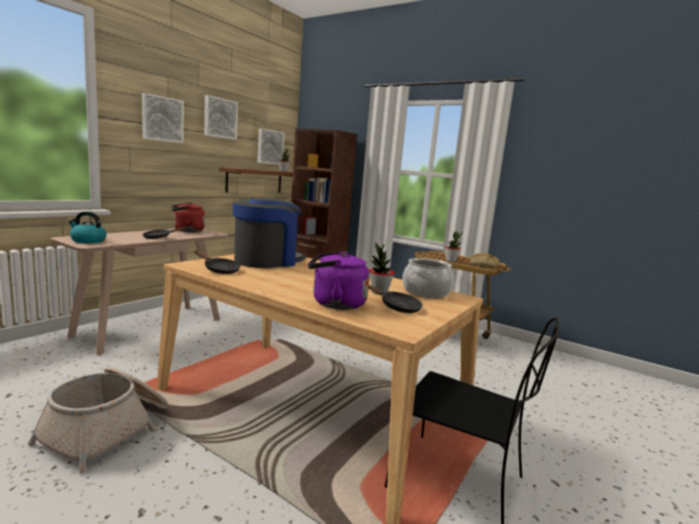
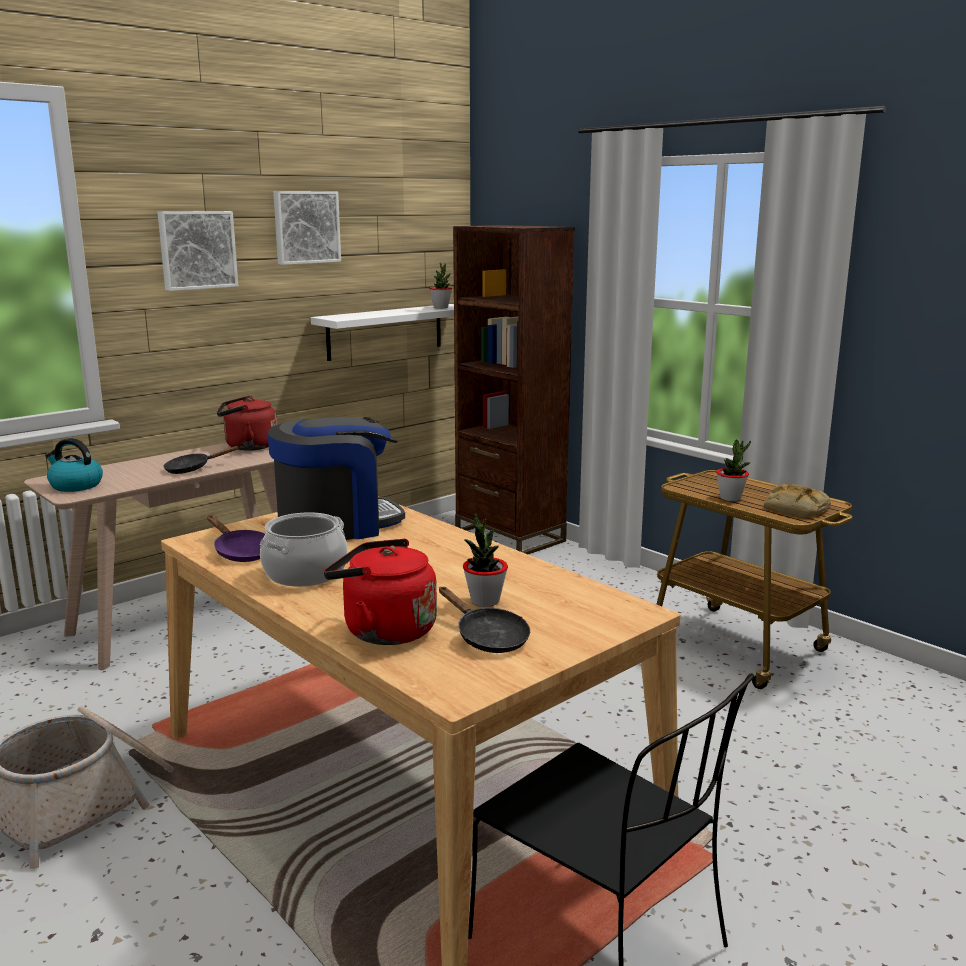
camera: 15 degrees right, 5 degrees up
black frying pan [194,250,241,274] -> purple frying pan [207,515,265,562]
brown shelf [219,167,293,193] -> white shelf [311,304,454,361]
picture [257,129,285,165] -> none
purple kettle [308,251,370,310] -> red kettle [324,539,437,645]
cooking pot [402,258,454,298] -> cooking pot moved to [260,512,348,587]

